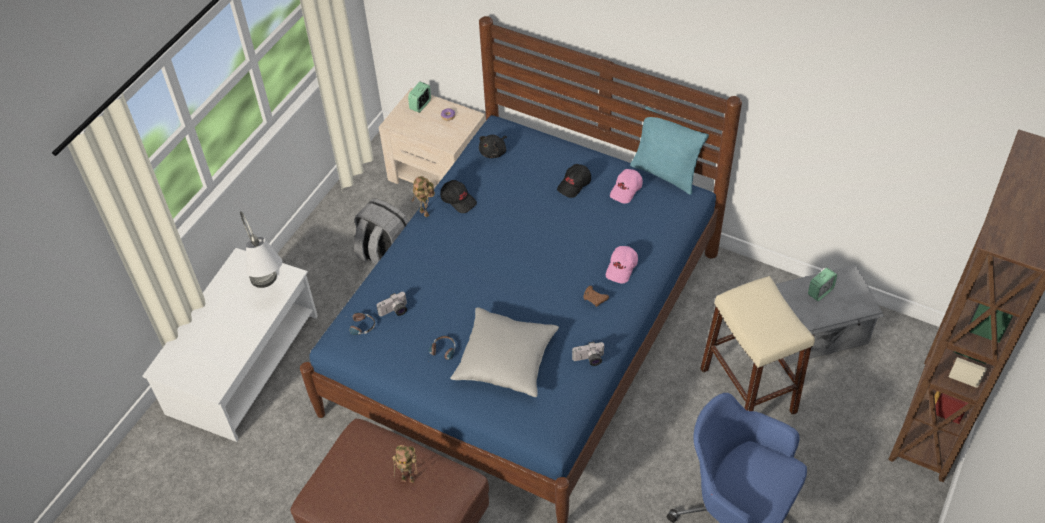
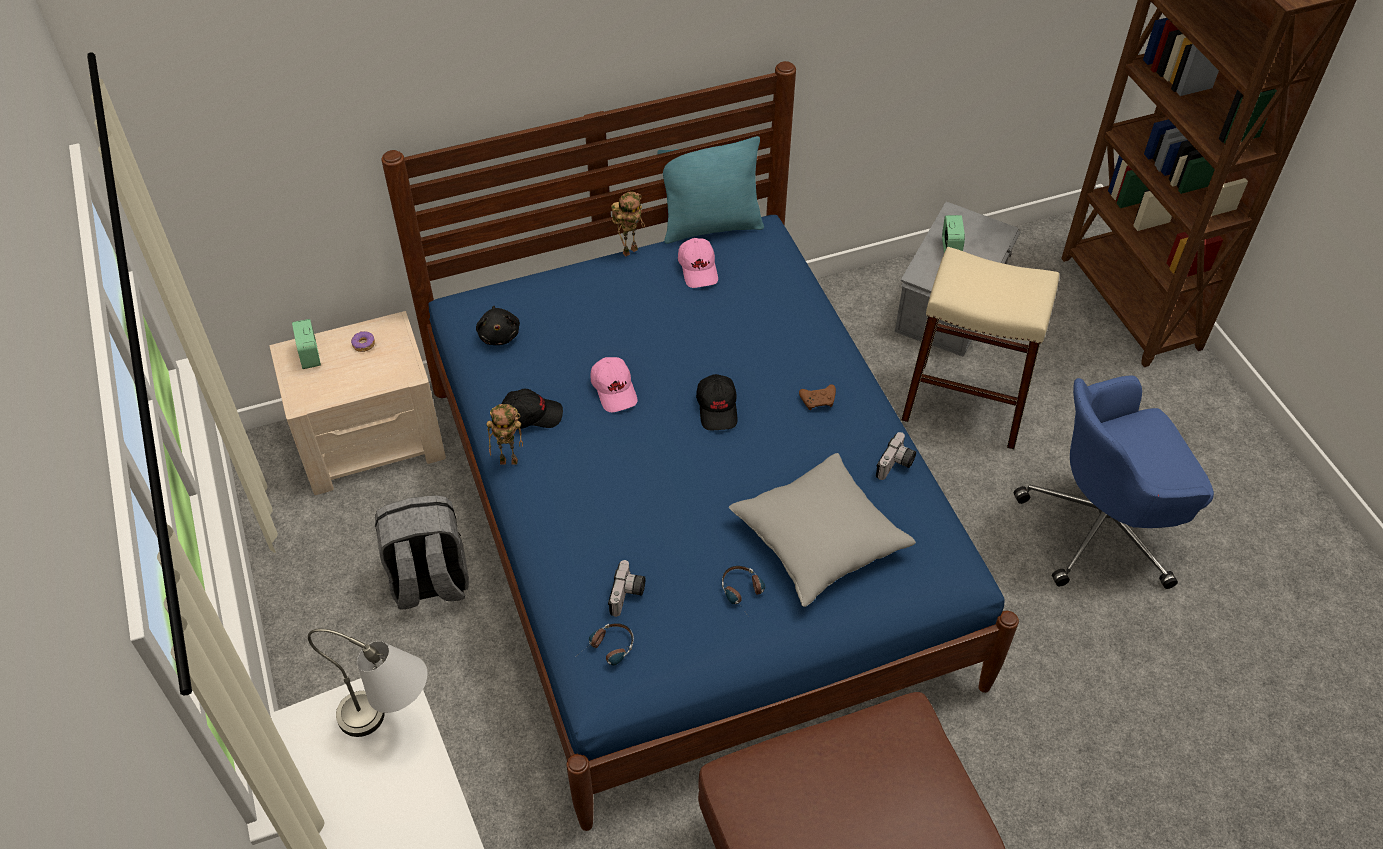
camera: 50 degrees left, 0 degrees up
toy robot [392,445,417,483] -> toy robot moved to [611,191,645,256]
black cap [557,164,591,198] -> black cap moved to [696,374,738,430]
pink cap [606,246,638,284] -> pink cap moved to [590,357,637,412]

